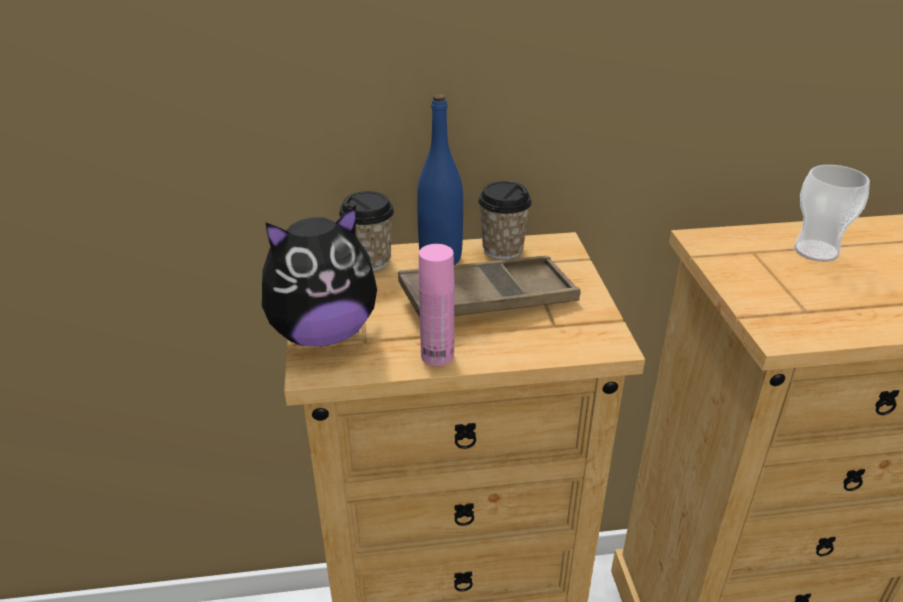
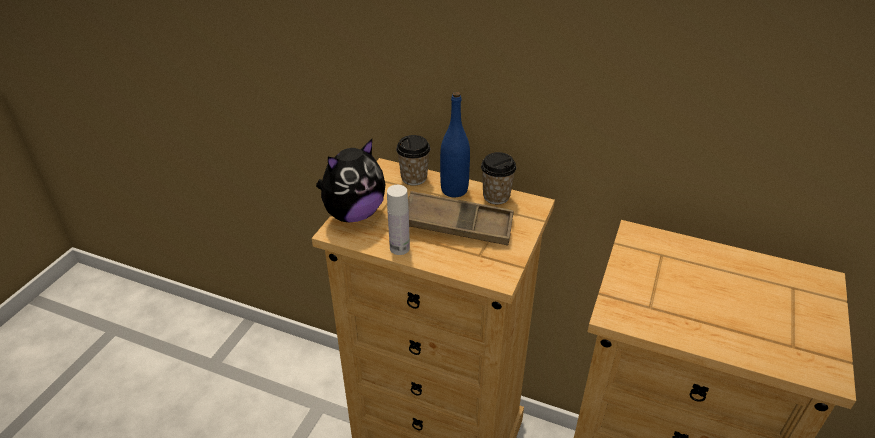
camera: 30 degrees right, 5 degrees up
plush toy [262,205,377,347] -> plush toy turned 45 degrees counterclockwise [316,139,385,222]
pink bottle [419,244,454,366] -> white bottle [387,185,410,255]
cup [794,165,870,262] -> none

